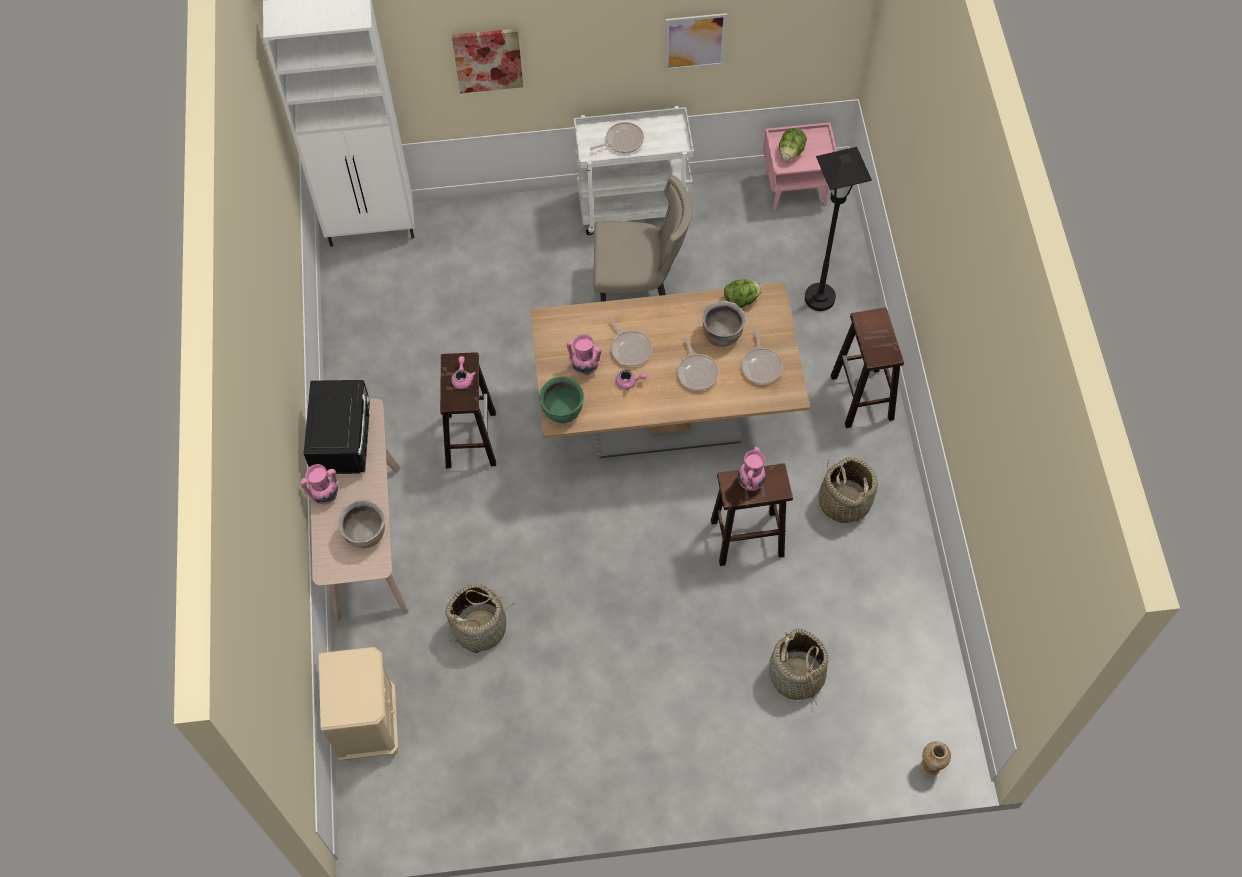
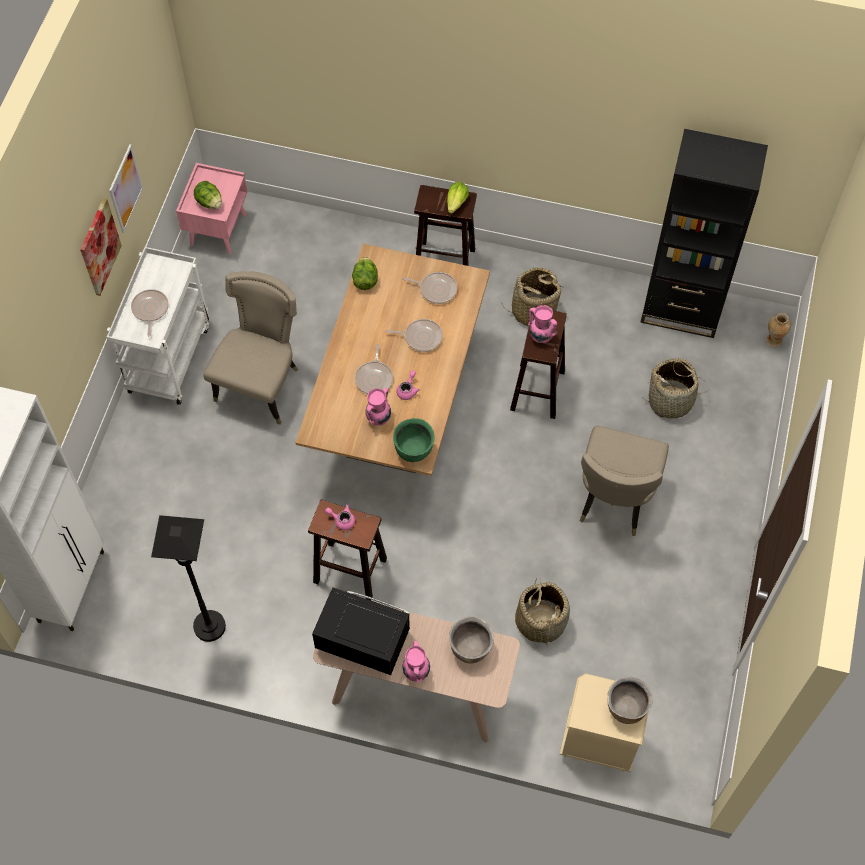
camera: 70 degrees left, 0 degrees up
picture [452,28,523,93] -> picture moved to [80,198,122,296]
frying pan [610,317,652,367] -> frying pan turned 105 degrees clockwise [355,344,393,394]
brown cooking pot [702,301,746,347] -> brown cooking pot moved to [607,676,652,724]
black floor lamp [805,147,872,311] -> black floor lamp moved to [151,515,226,642]
none -> lettuce [447,182,469,214]
none -> beige chair [580,426,669,536]
none -> black bookcase [640,129,768,338]

